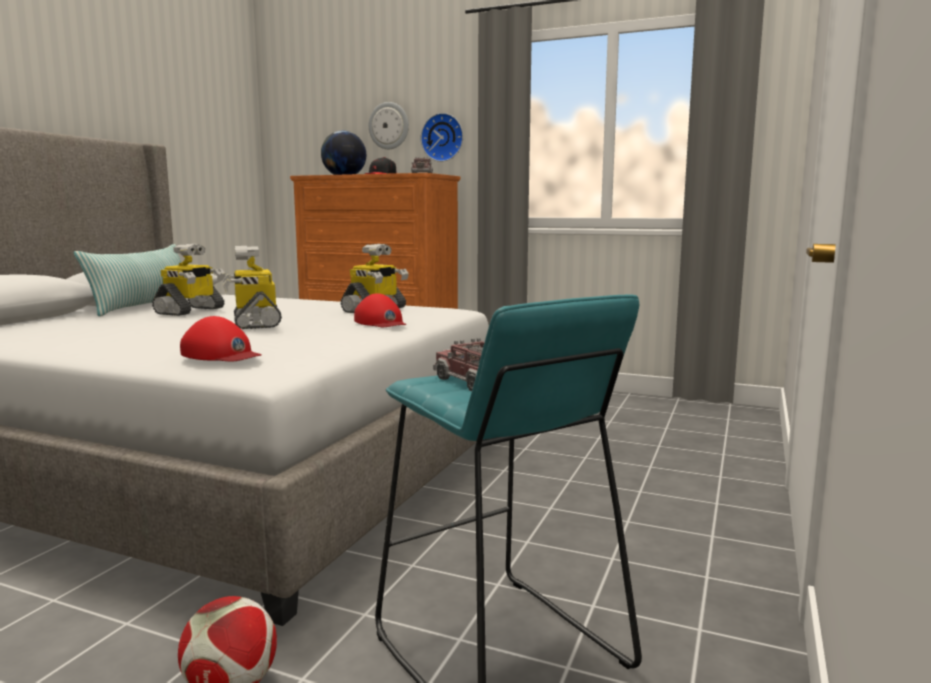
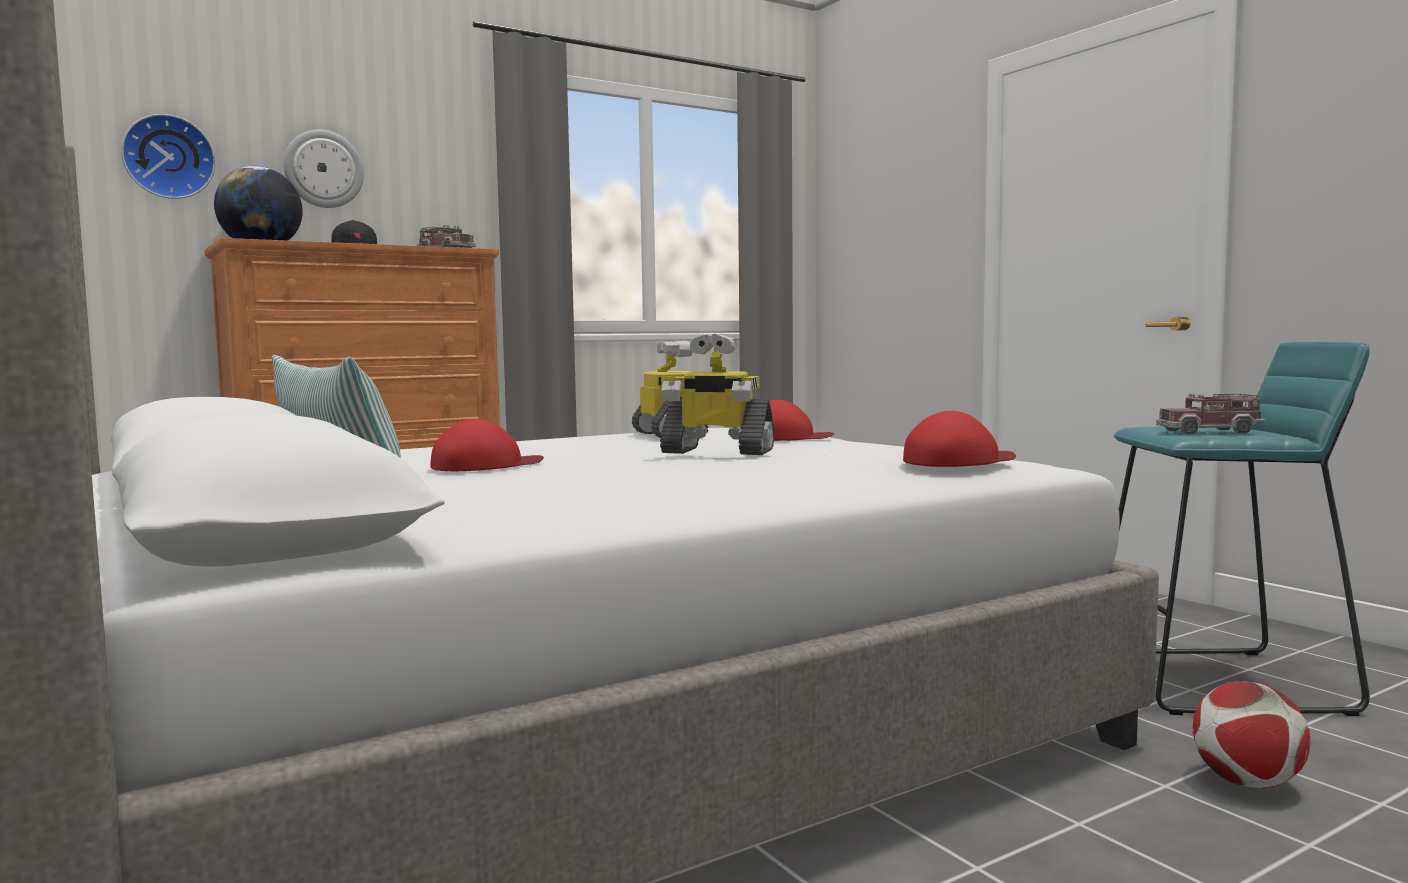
camera: 55 degrees left, 5 degrees down
toy robot [152,244,225,316] -> red cap [430,419,544,471]
wall clock [421,113,463,162] -> wall clock moved to [121,114,216,199]

